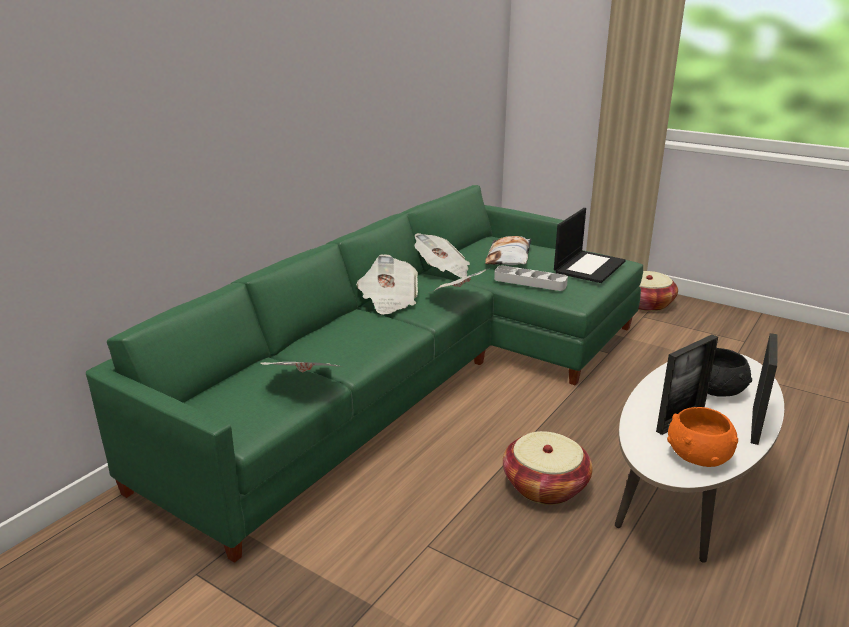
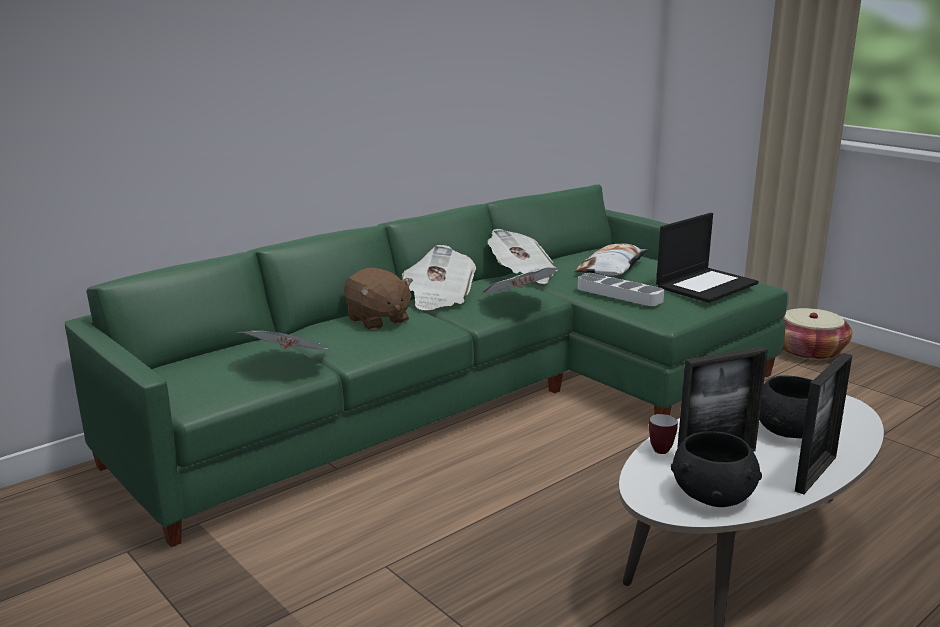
camera: 15 degrees right, 5 degrees down
basket [503,431,593,505] -> none
orange bowl [667,407,738,467] -> black bowl [671,431,762,507]
none -> brown plush toy [344,268,413,330]
none -> mug [649,414,678,454]

